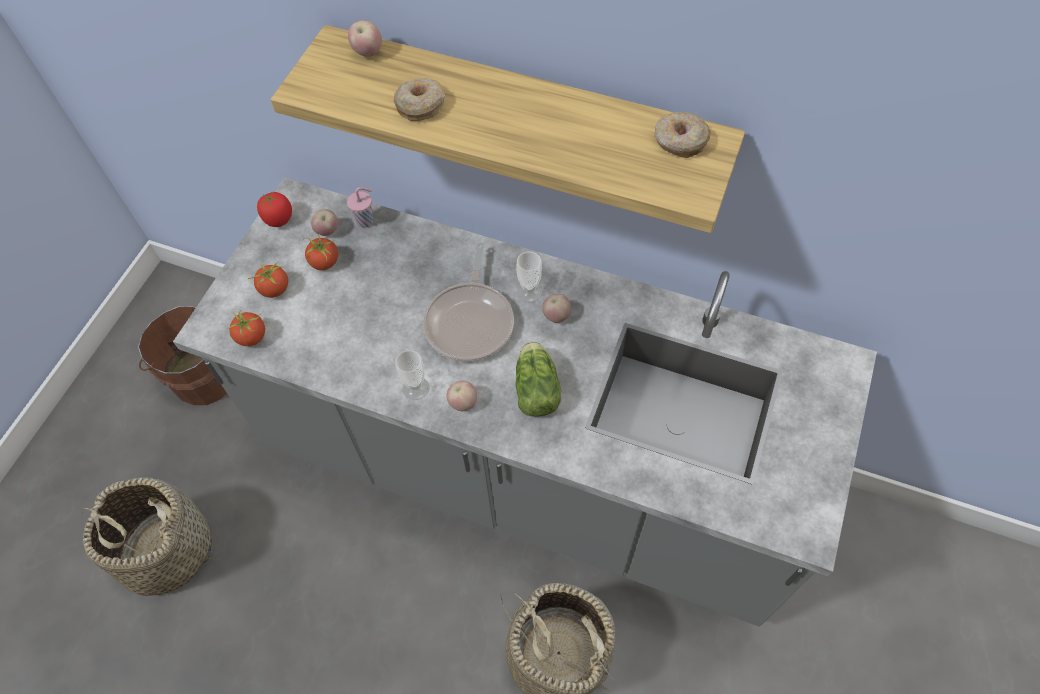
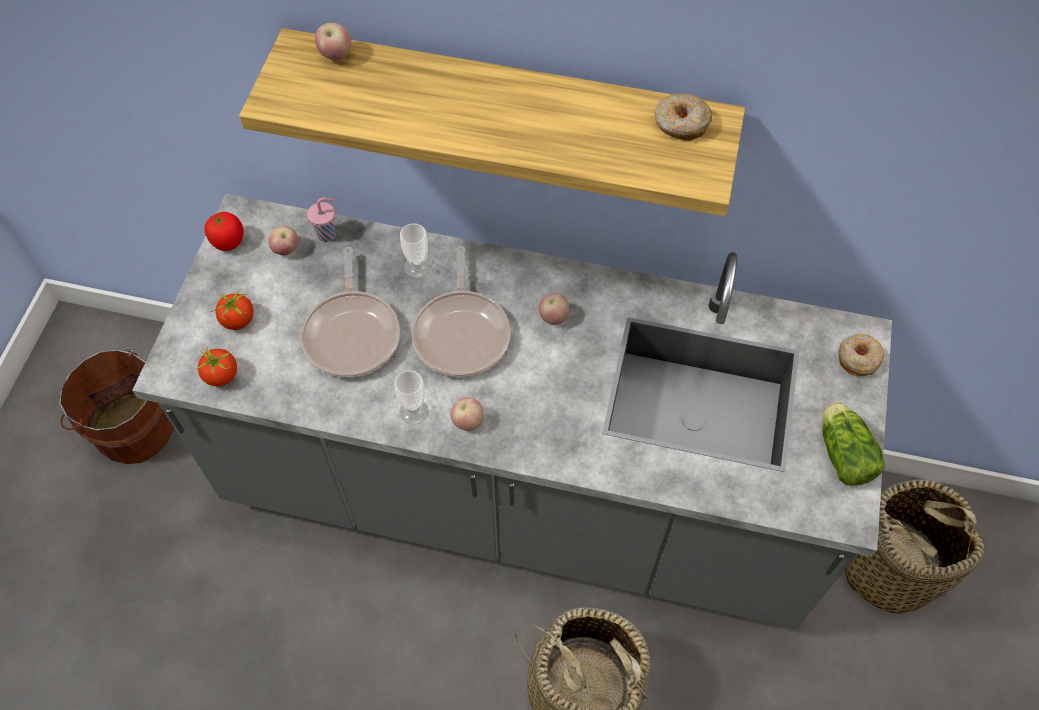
camera: 10 degrees left, 0 degrees up
basket [82,477,215,596] -> basket moved to [844,479,985,614]
tomato [303,231,338,270] -> none
donut [394,78,445,121] -> donut moved to [838,334,884,376]
lettuce [516,342,561,417] -> lettuce moved to [822,402,885,486]
cup [517,252,542,302] -> cup moved to [400,223,431,278]
none -> frying pan [301,247,400,378]

